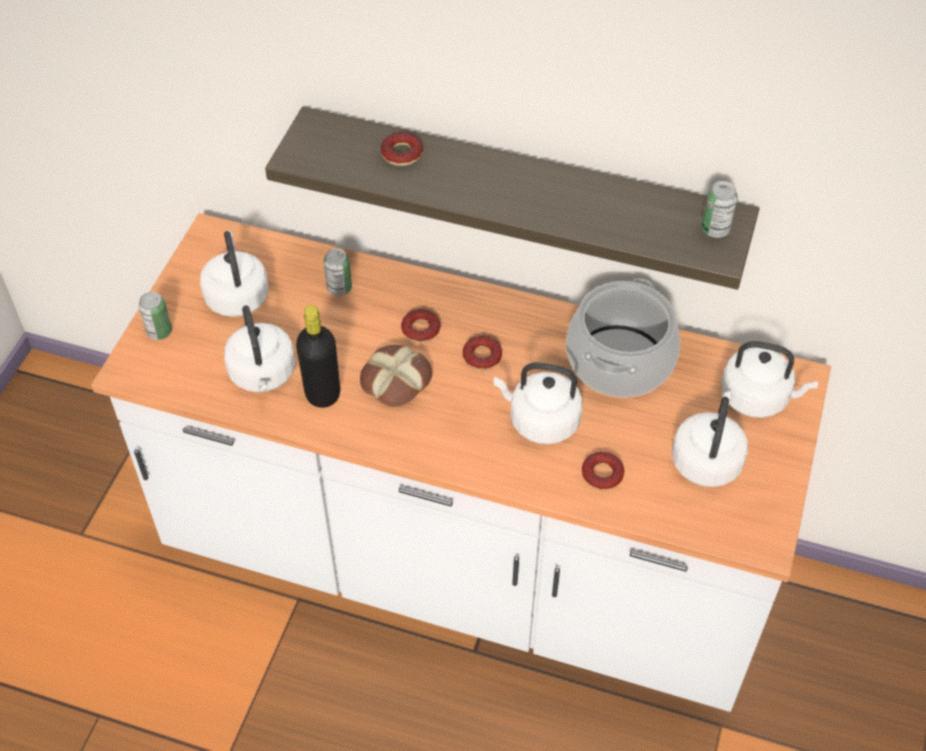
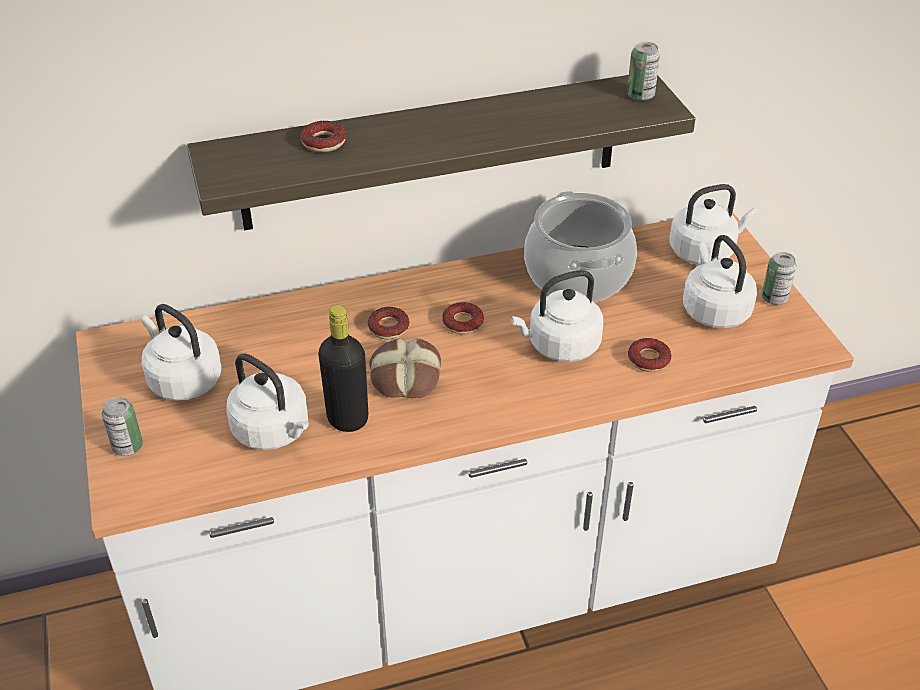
camera: 35 degrees left, 10 degrees down
can [324,248,352,296] -> can moved to [761,252,796,305]

